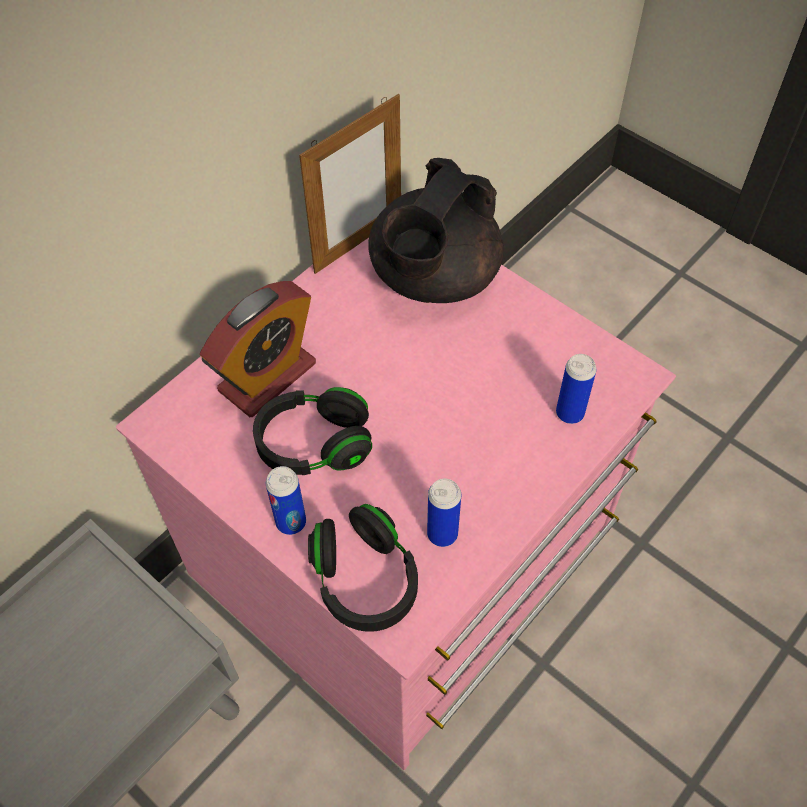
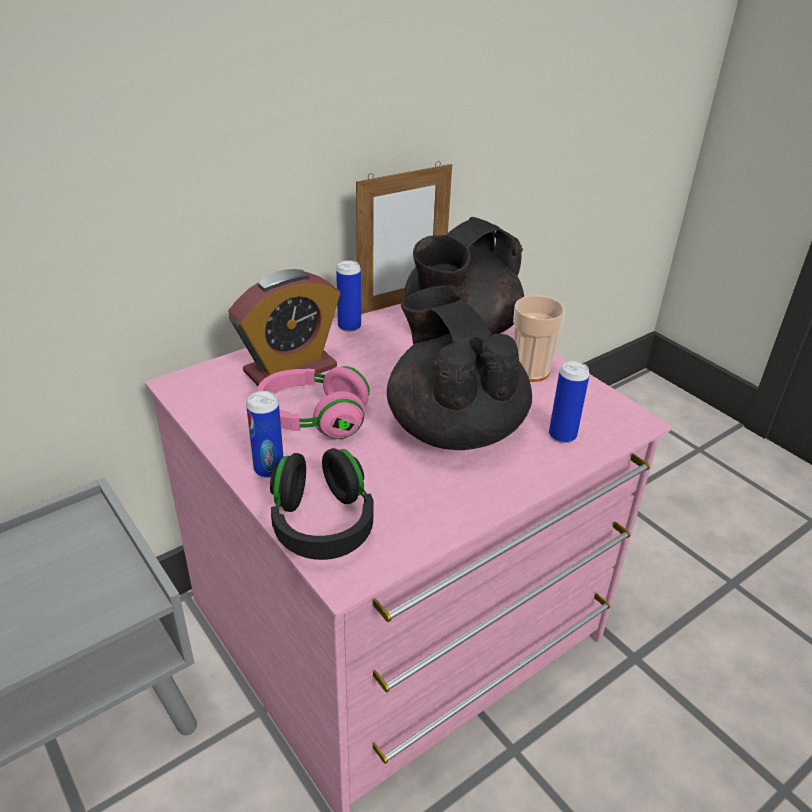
camera: 10 degrees right, 20 degrees down
black headphones [253,387,372,475] -> pink headphones [257,366,370,439]
can [427,478,461,547] -> can moved to [336,260,361,332]
none -> black teapot [387,286,532,450]
none -> cup [513,296,565,382]

